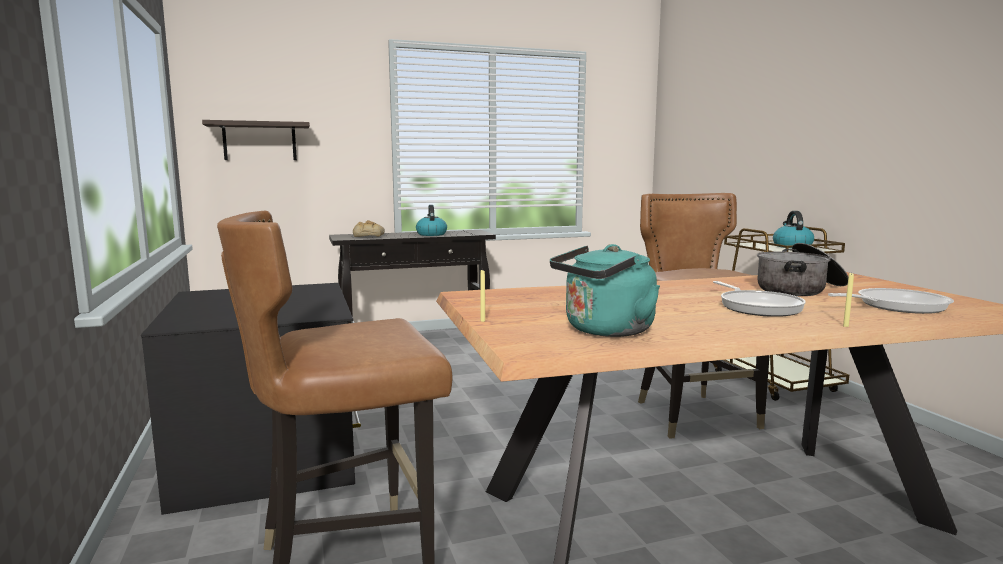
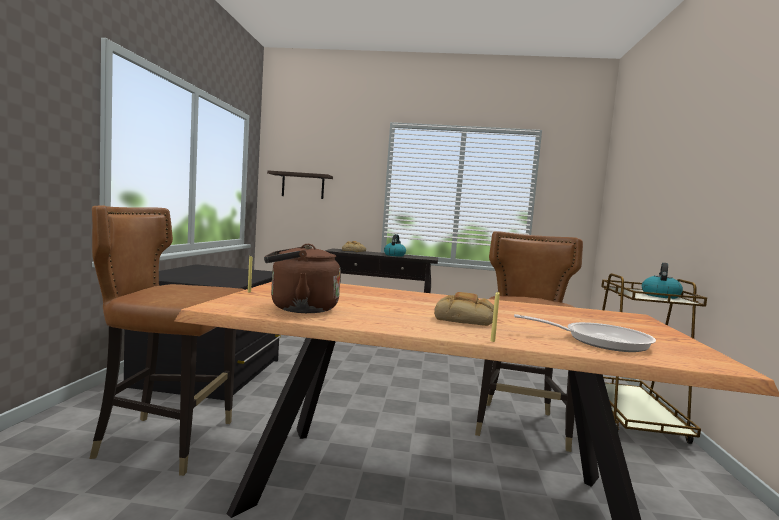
camera: 25 degrees right, 5 degrees down
turquoise kettle [550,244,660,337] -> brown kettle [264,244,341,313]
frying pan [713,281,806,317] -> bread [434,292,494,326]
cooking pot [757,243,848,296] -> none

